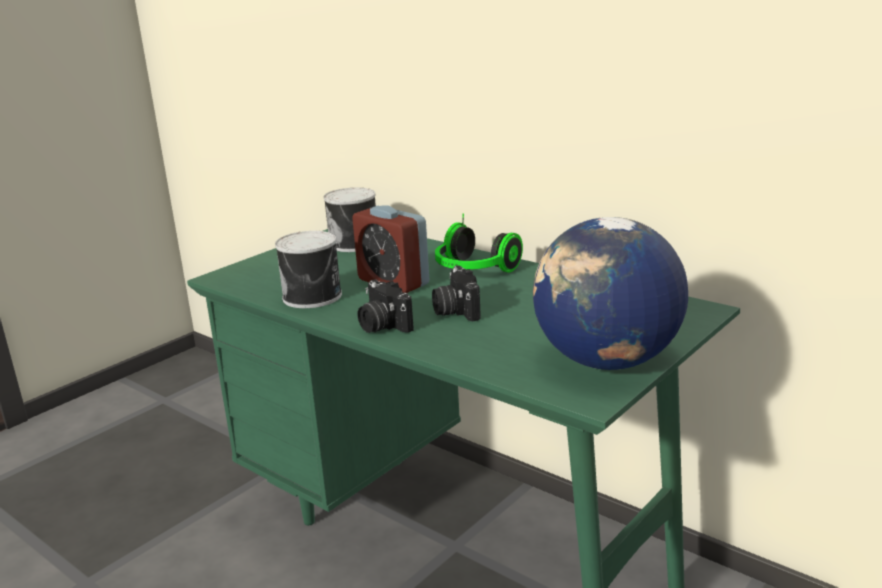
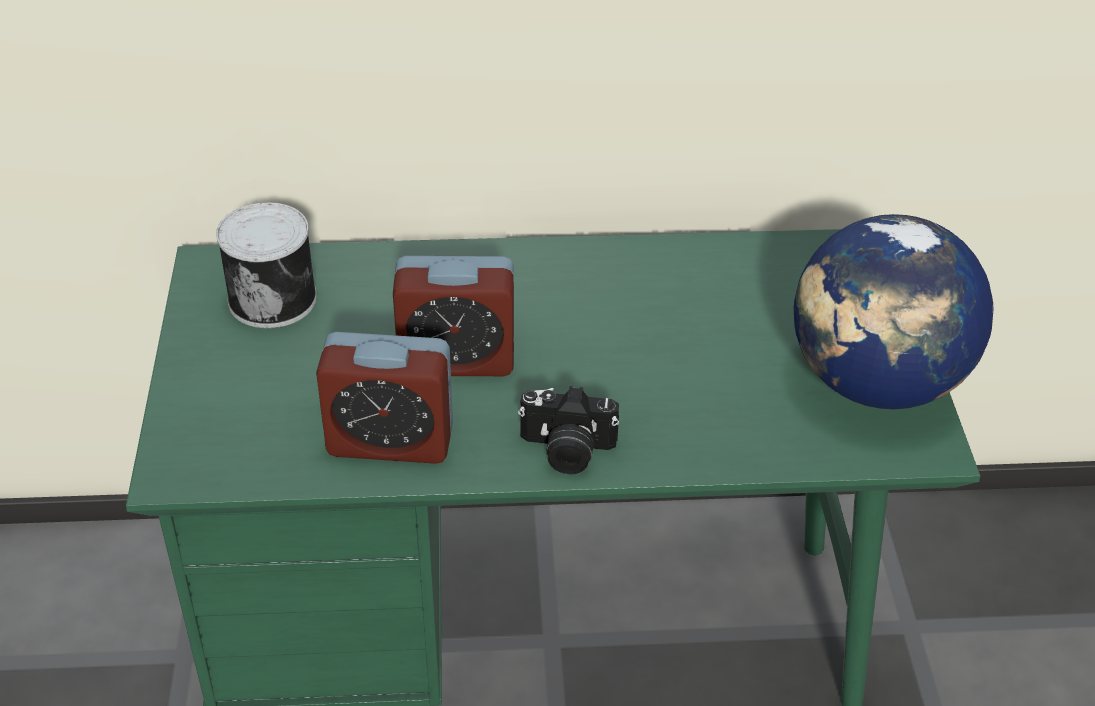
camera: 45 degrees left, 20 degrees up
can [275,231,342,308] -> alarm clock [316,332,453,464]
camera [432,266,481,321] -> none
headphones [435,214,523,273] -> none

